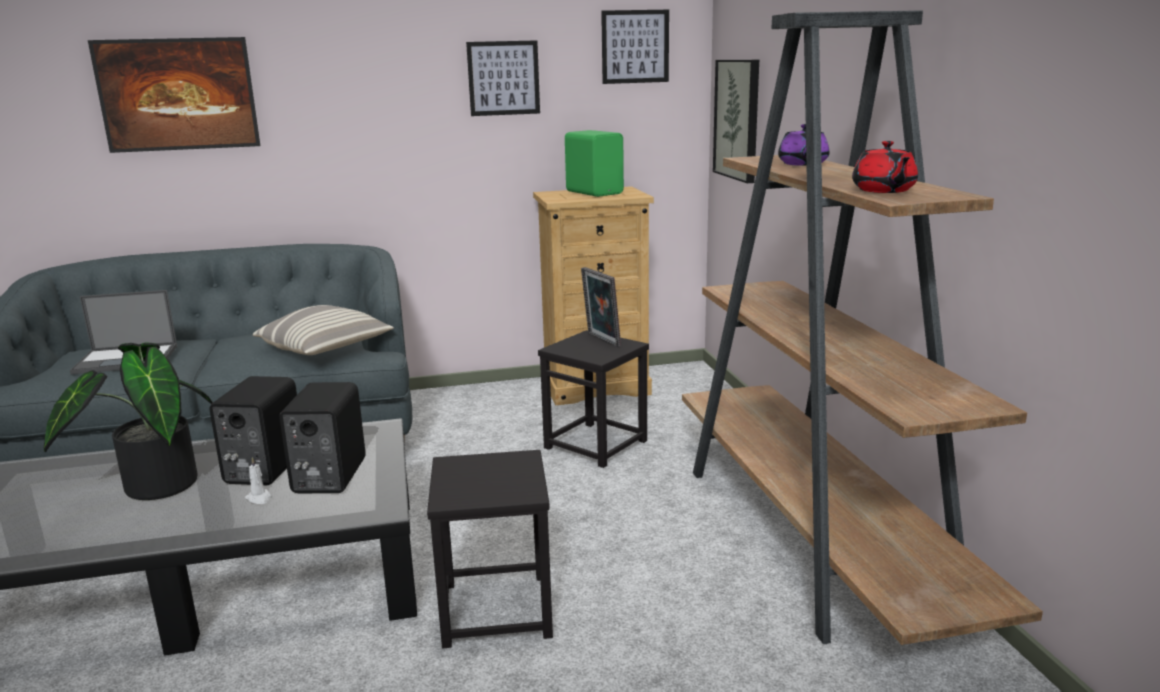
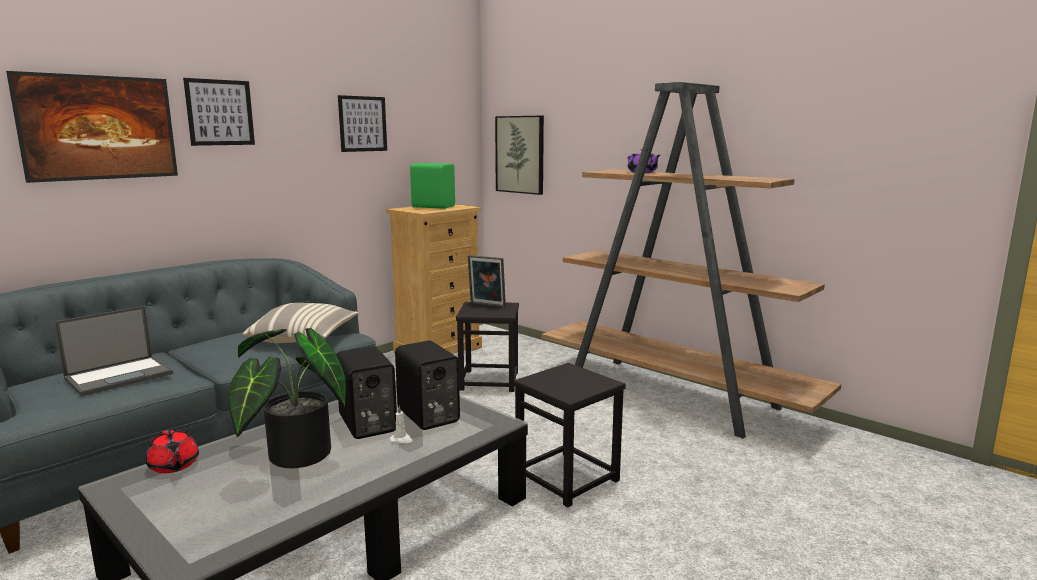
camera: 35 degrees left, 5 degrees down
picture [601,10,669,84] -> picture moved to [183,78,255,146]
red teapot [852,141,918,193] -> red teapot moved to [146,430,199,473]

